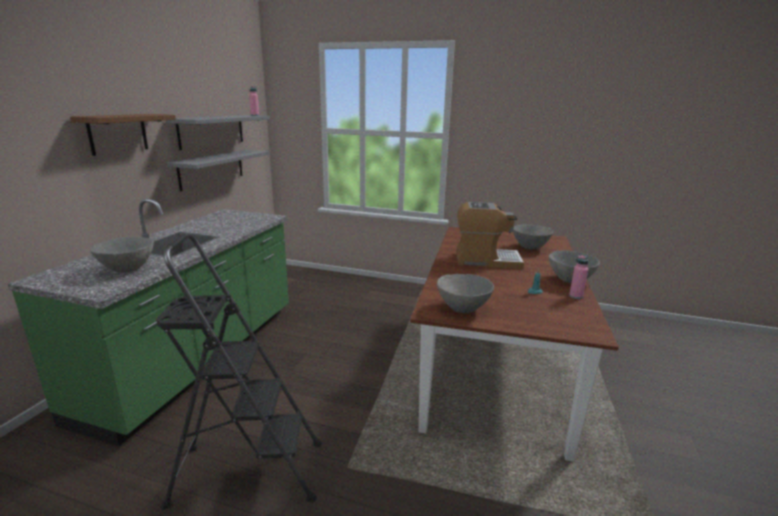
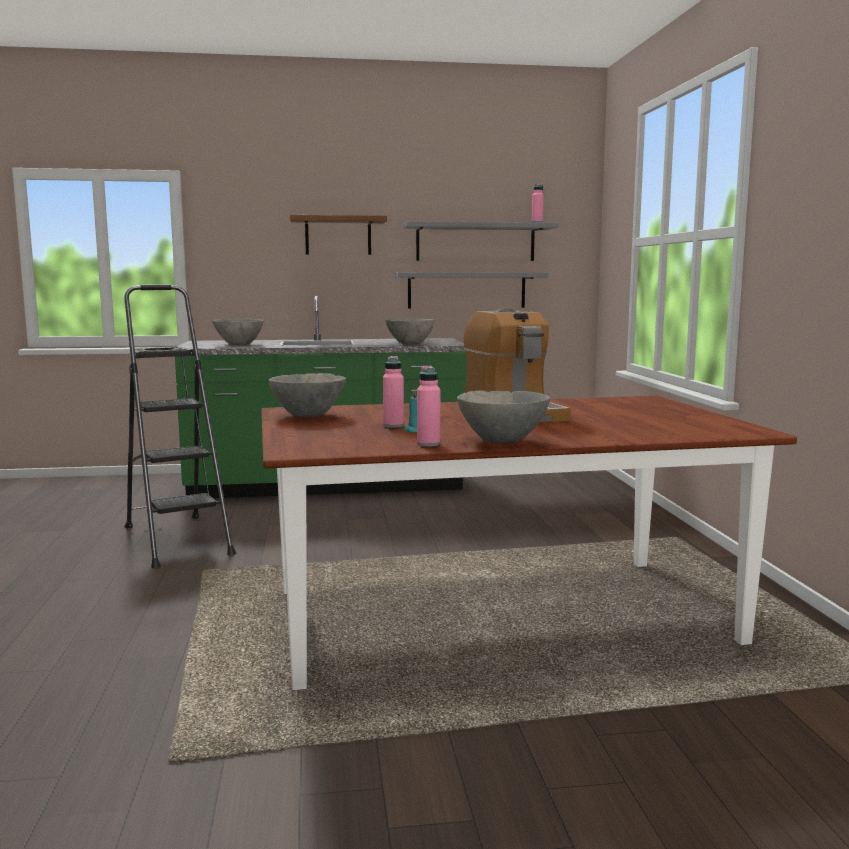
camera: 65 degrees right, 10 degrees down
grey bowl [513,224,553,250] -> grey bowl moved to [385,318,435,344]
none -> pink bottle [383,356,404,428]

